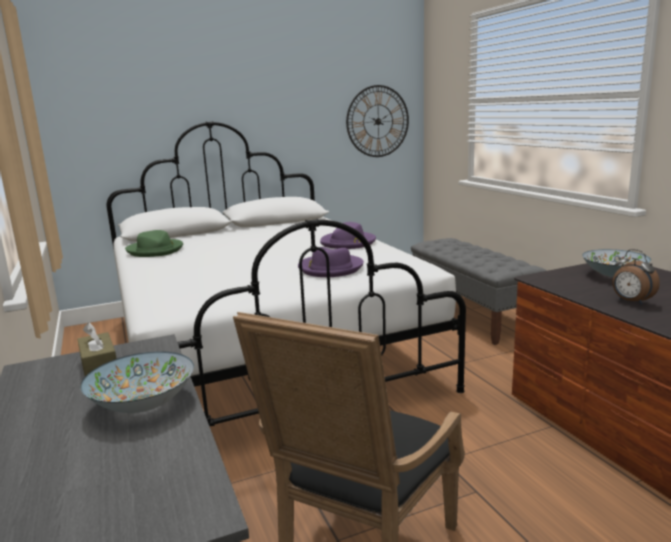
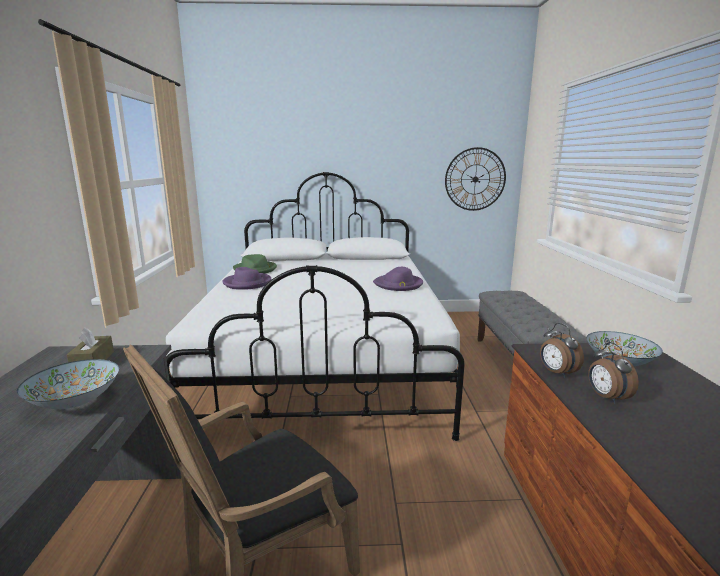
camera: 20 degrees right, 0 degrees up
purple hat [298,247,364,277] -> purple hat moved to [222,267,271,290]
none -> alarm clock [540,323,584,378]

